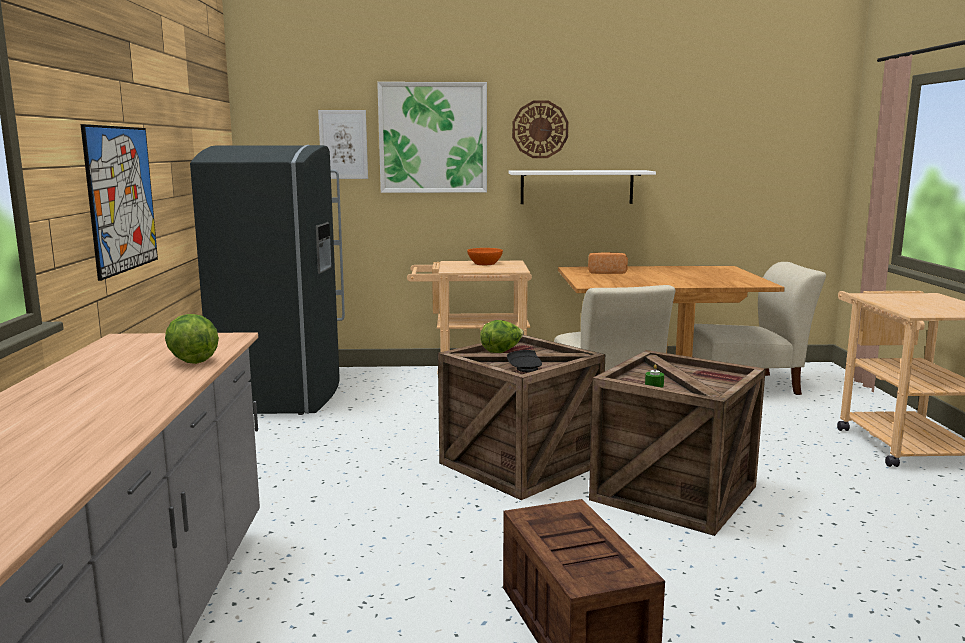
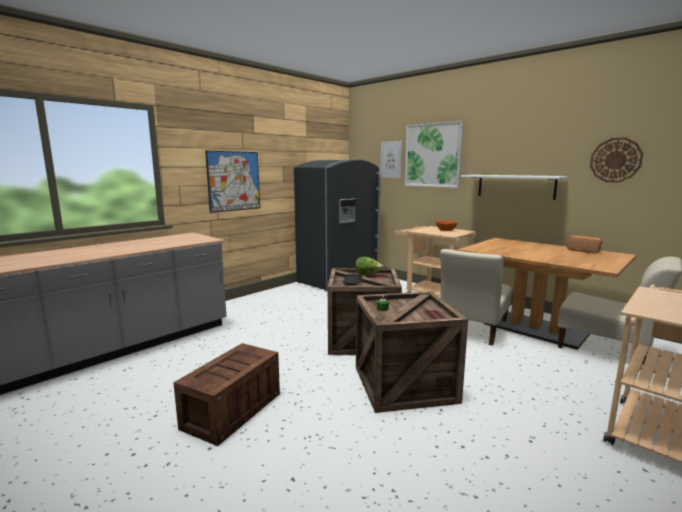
camera: 45 degrees right, 0 degrees up
lettuce [165,314,219,364] -> none
wall clock [512,100,569,158] -> wall clock moved to [590,138,643,183]
bread [588,252,628,274] -> bread moved to [567,236,602,254]

